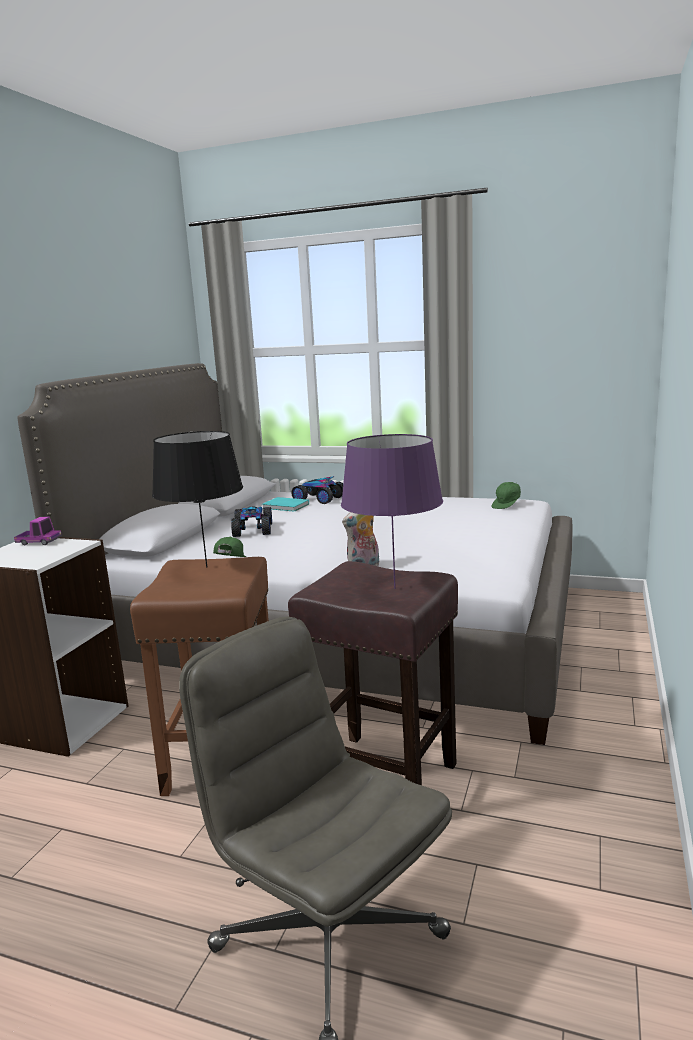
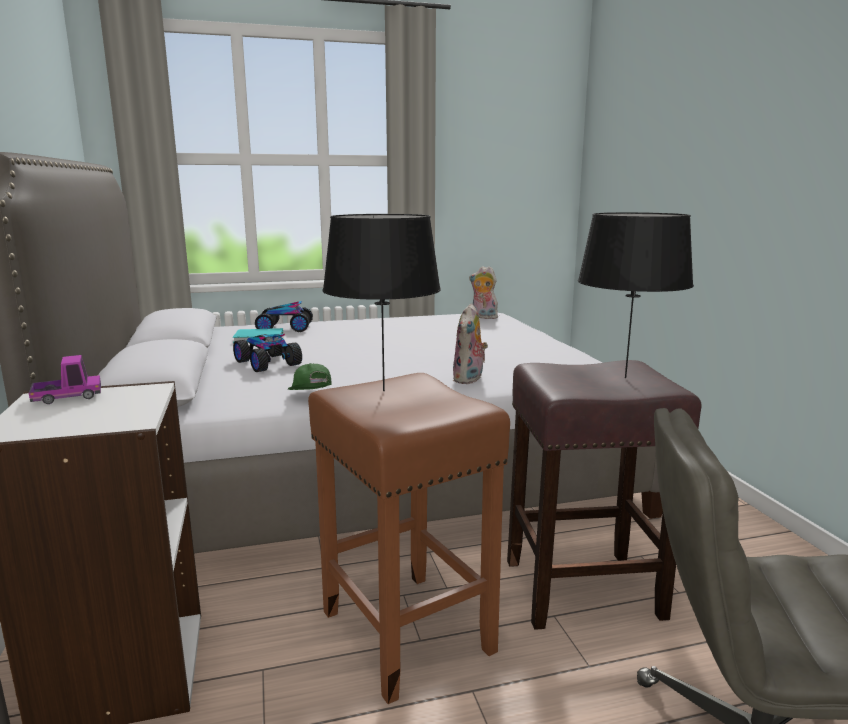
camera: 35 degrees left, 0 degrees up
purple table lamp [341,434,443,589] -> black table lamp [578,212,694,378]
green cap [492,482,521,509] -> plush toy [469,266,498,319]

